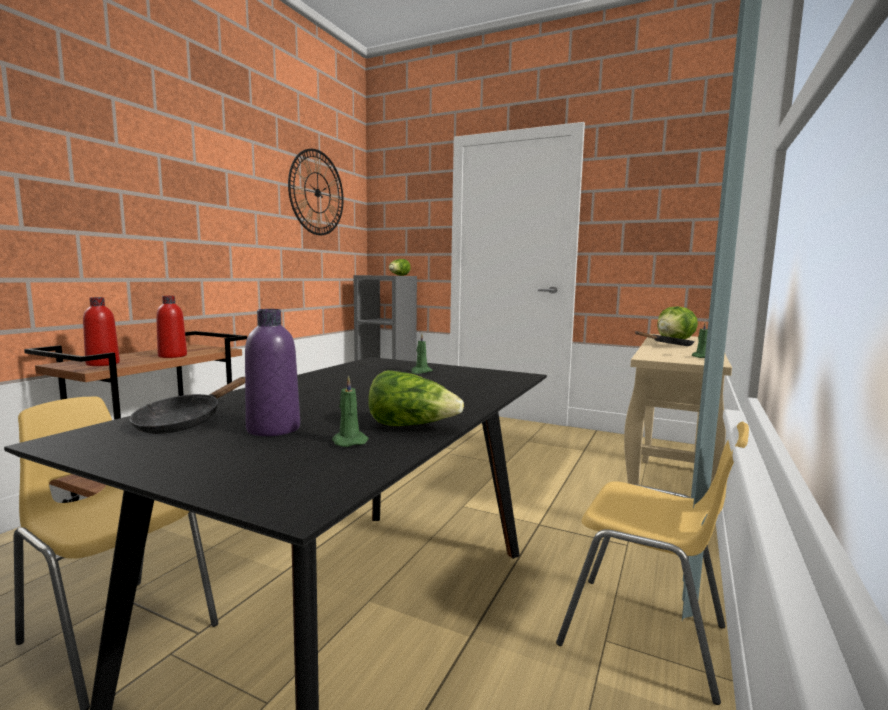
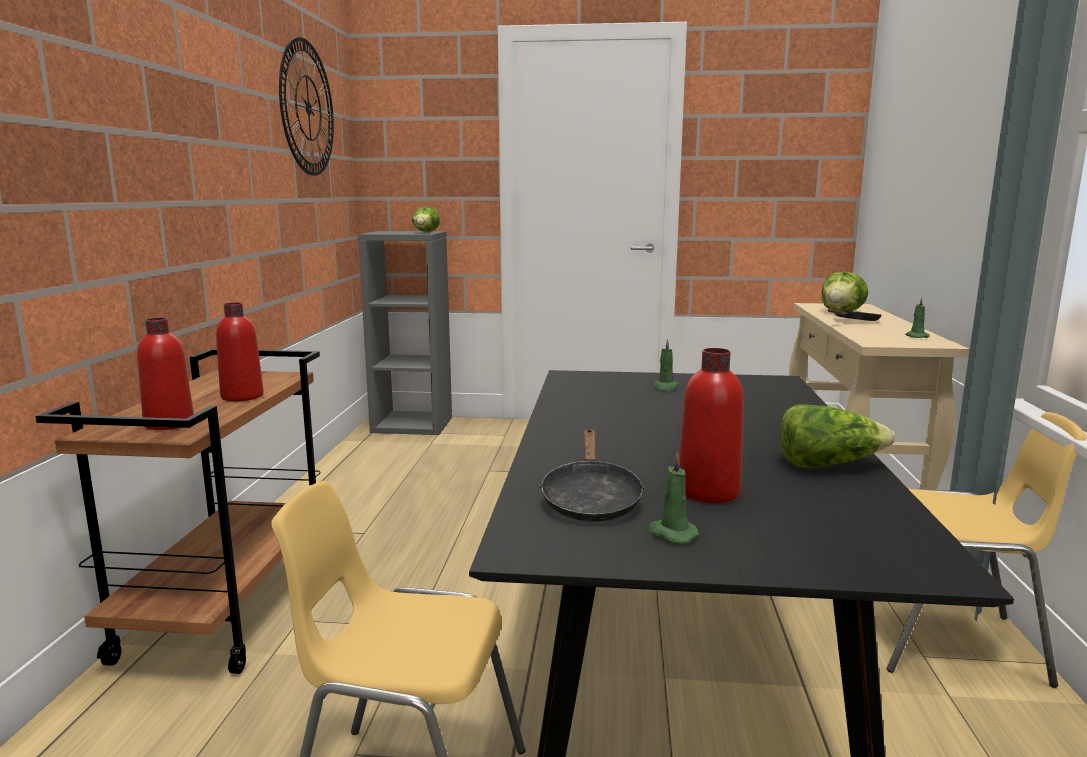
camera: 20 degrees left, 5 degrees up
purple bottle [245,309,300,436] -> red bottle [679,348,744,503]
green candle [332,375,369,447] -> green candle moved to [648,452,699,543]

